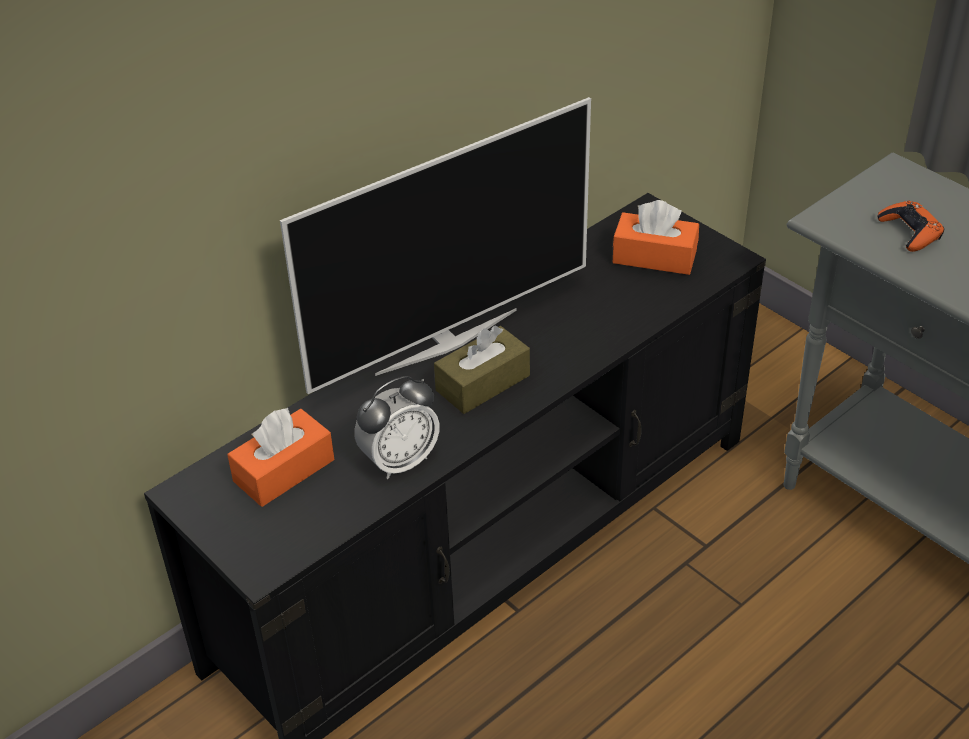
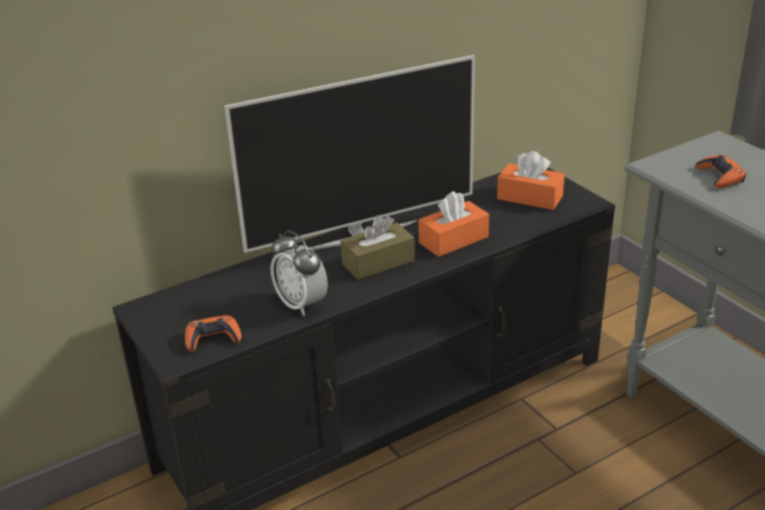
camera: 10 degrees right, 10 degrees down
orange tissue box [227,407,334,507] -> orange tissue box moved to [419,191,489,257]
alarm clock [354,376,440,479] -> alarm clock turned 75 degrees clockwise [271,231,328,316]
none -> orange game controller [185,315,241,352]

